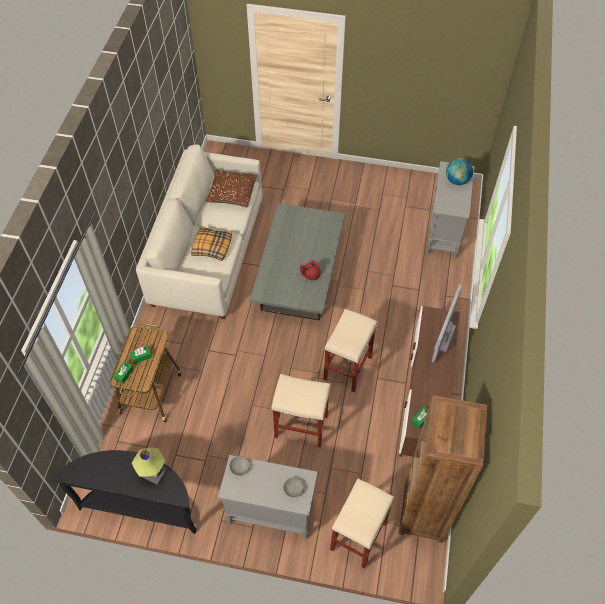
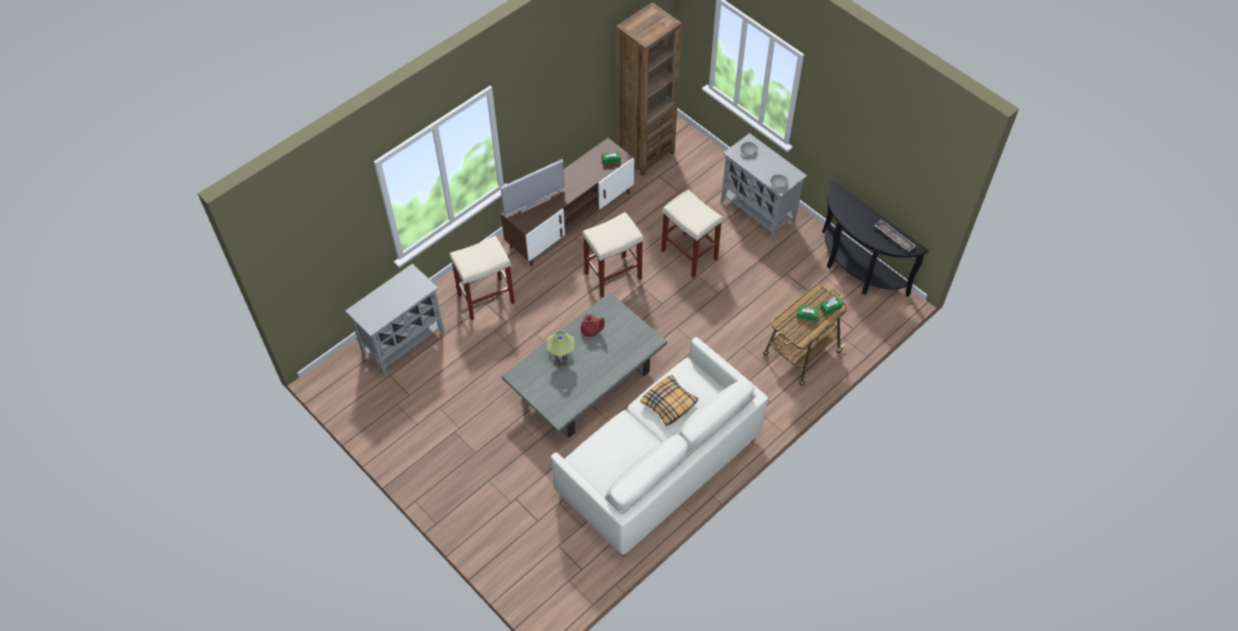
camera: 145 degrees left, 0 degrees up
table lamp [132,448,167,485] -> table lamp moved to [547,330,575,368]
brown pillow [205,169,257,207] -> none
beige stool [330,479,394,568] -> beige stool moved to [449,235,515,320]
globe [446,158,473,185] -> none
none -> tray [874,219,916,252]

